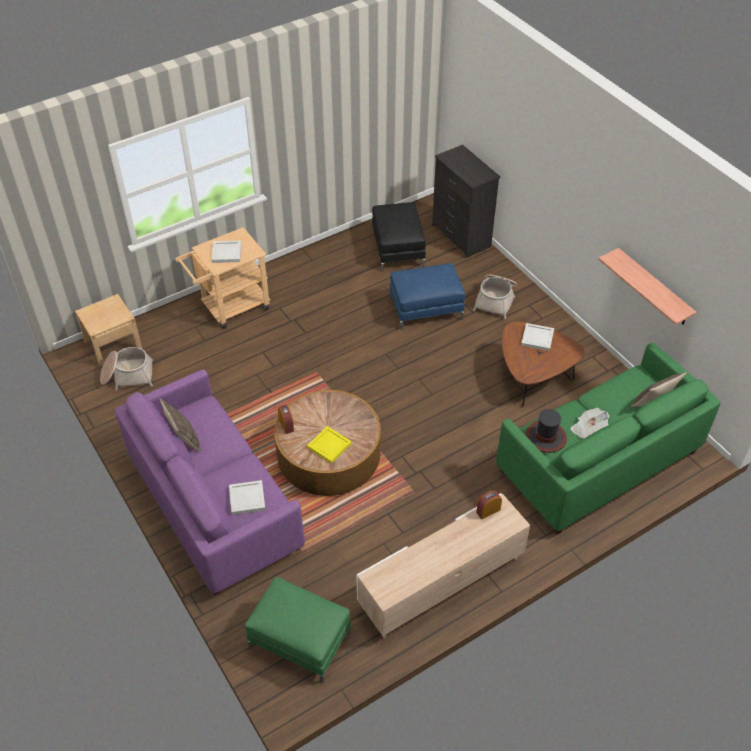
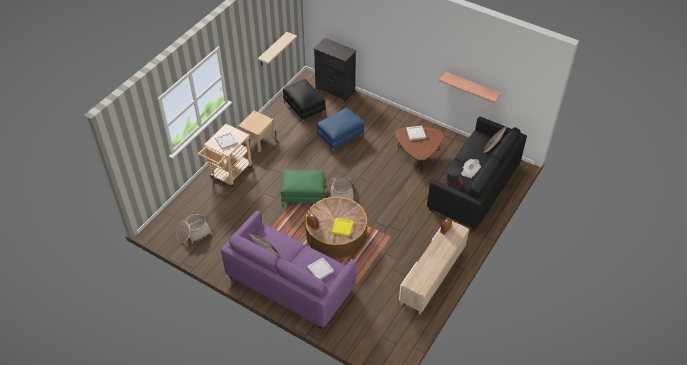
camera: 25 degrees left, 0 degrees up
beige nightstand [75,294,142,366] -> beige nightstand moved to [238,111,275,152]
green ottoman [245,577,351,683] -> green ottoman moved to [281,170,325,207]
basket [473,274,517,319] -> basket moved to [330,178,354,200]
green sofa [496,343,721,535] -> black sofa [427,117,527,232]
none -> beige shelf [258,32,297,66]

